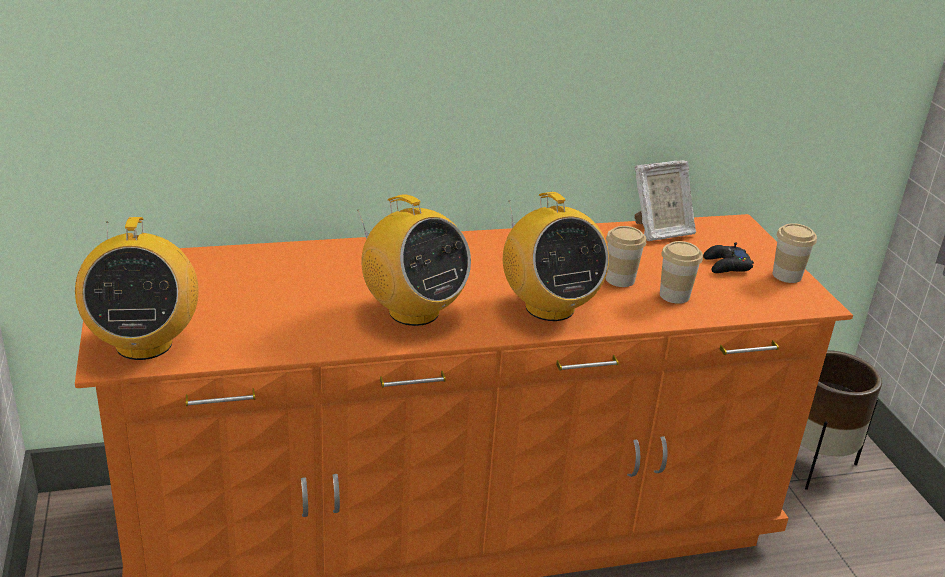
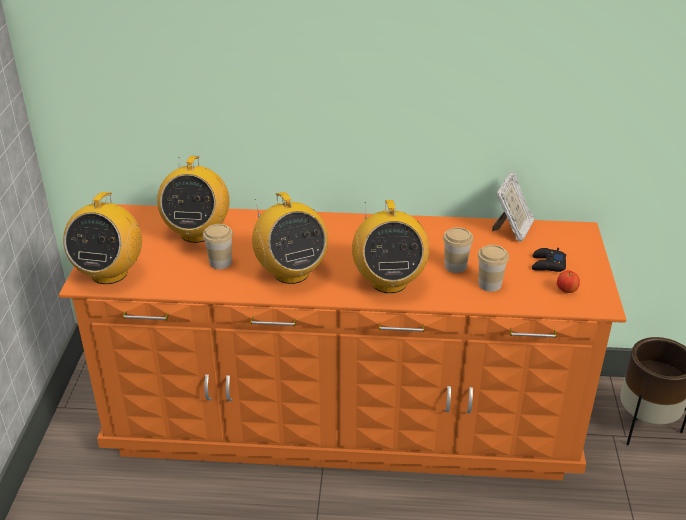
camera: 20 degrees right, 5 degrees up
picture frame [634,160,696,241] -> picture frame turned 60 degrees counterclockwise [492,172,534,242]
cup [773,223,817,283] -> cup moved to [203,224,233,269]
none -> radio [157,156,230,243]
none -> apple [557,270,580,293]

